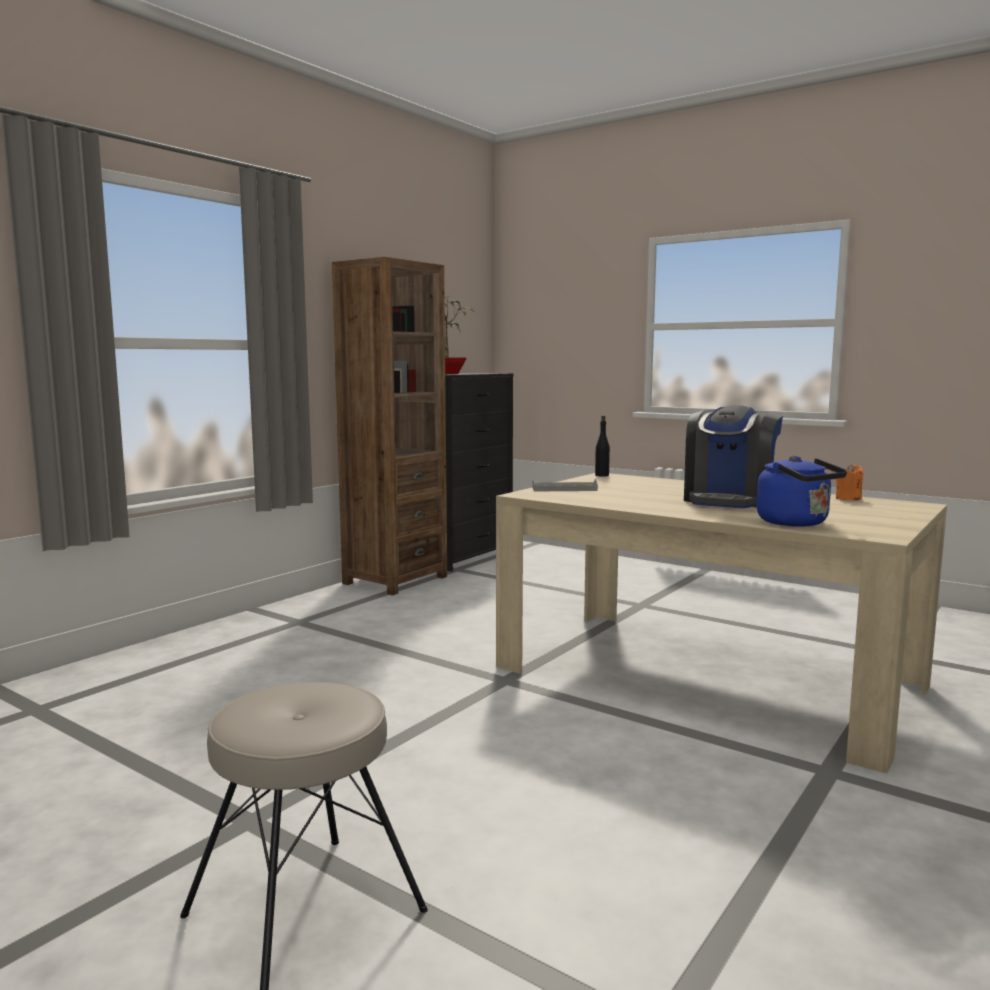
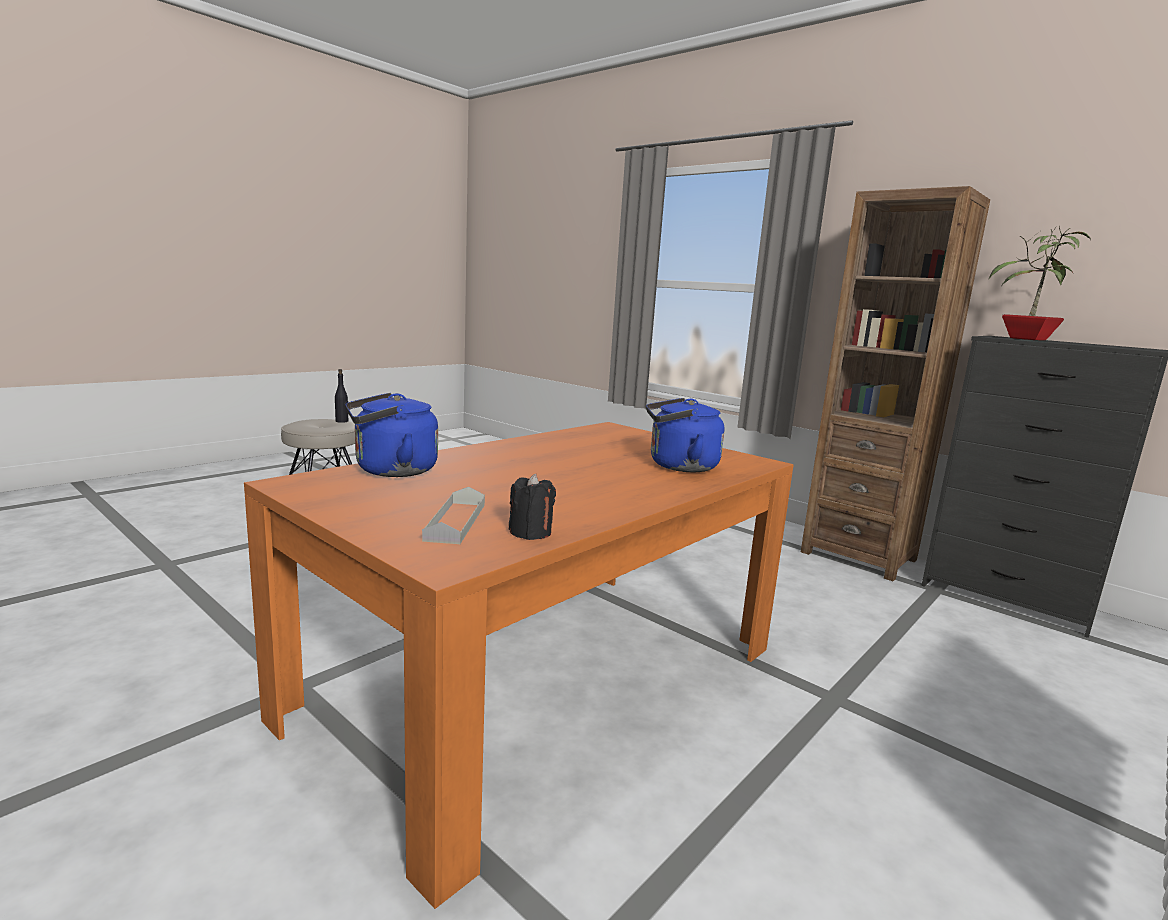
camera: 95 degrees right, 5 degrees up
beige dining table [496,473,947,774] -> orange dining table [244,422,794,909]
grey tray [533,478,598,492] -> grey tray moved to [422,487,485,544]
black bottle [595,416,610,477] -> black bottle moved to [335,369,348,423]
coffee machine [684,405,783,508] -> none
orange candle [836,463,864,501] -> black candle [509,474,556,540]
none -> blue kettle [646,398,725,472]

